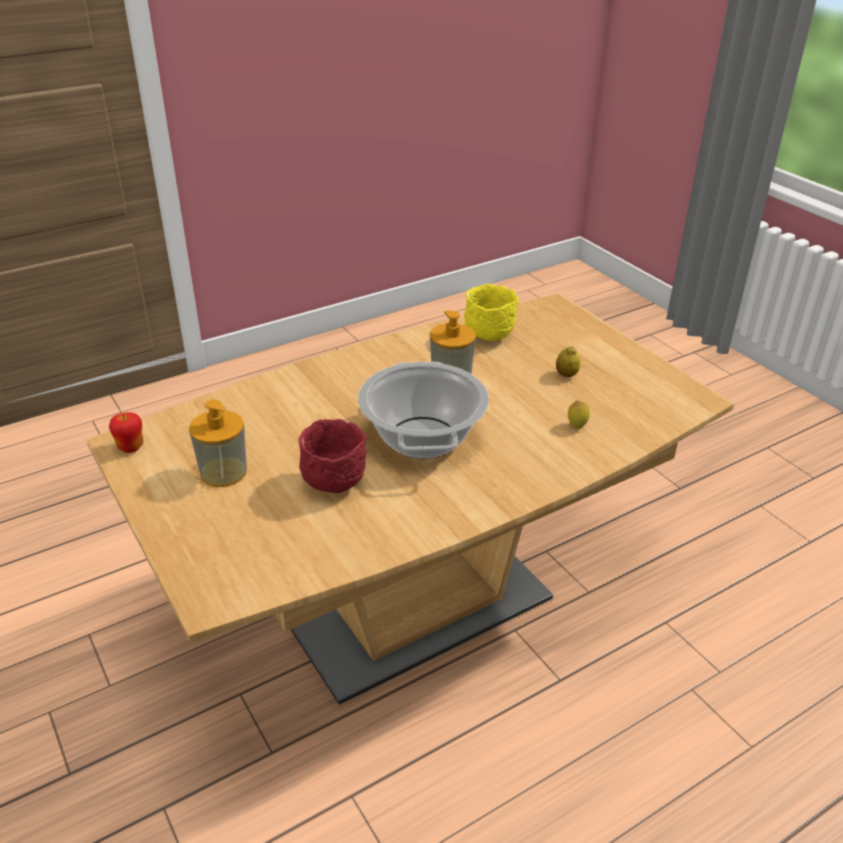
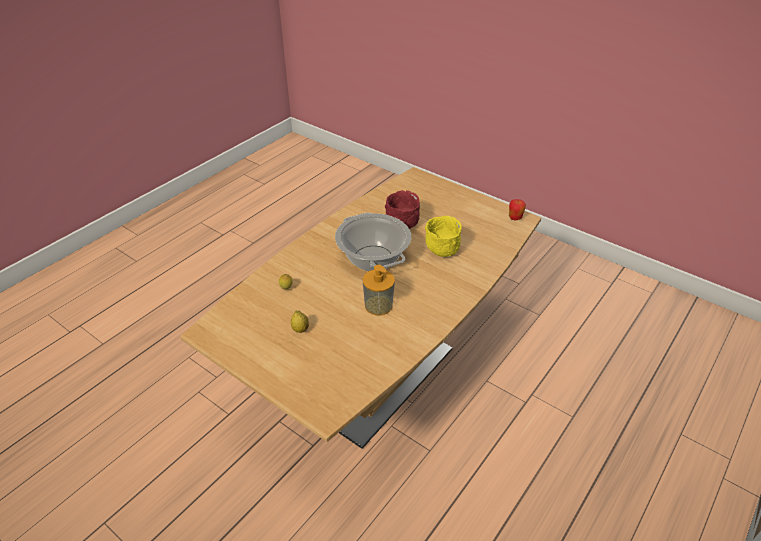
camera: 160 degrees right, 5 degrees up
soap dispenser [189,399,247,487] -> none
yellow bowl [464,284,519,341] -> yellow bowl moved to [425,216,462,257]

